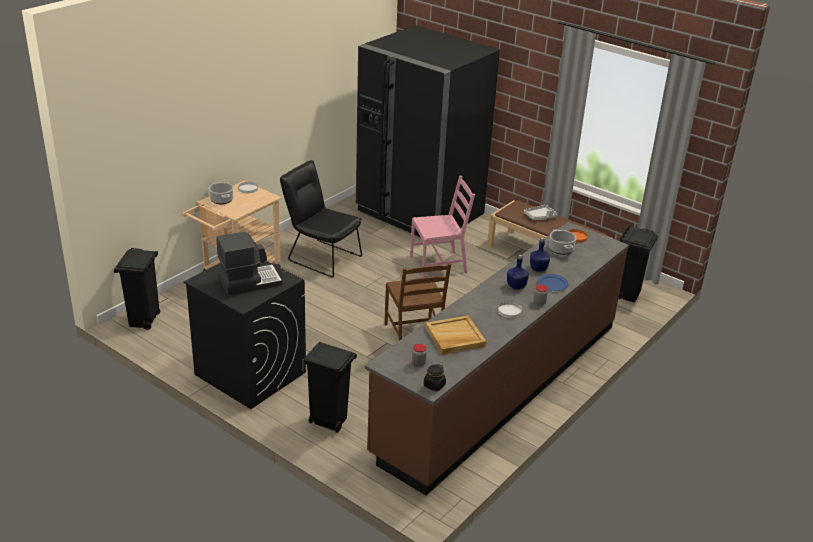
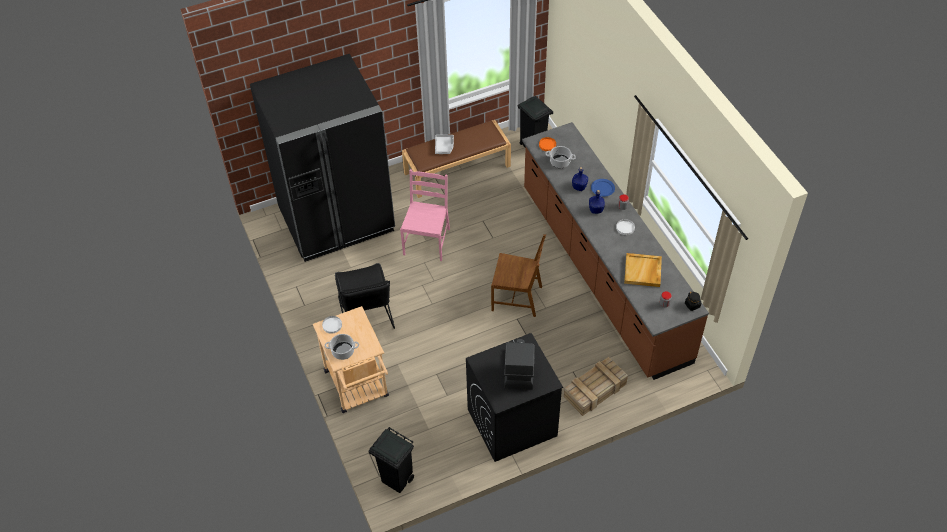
camera: 60 degrees left, 20 degrees up
black chair [280,160,362,278] -> black chair turned 75 degrees counterclockwise [335,263,395,329]
black trash can [303,342,357,433] -> crate [564,357,628,416]

